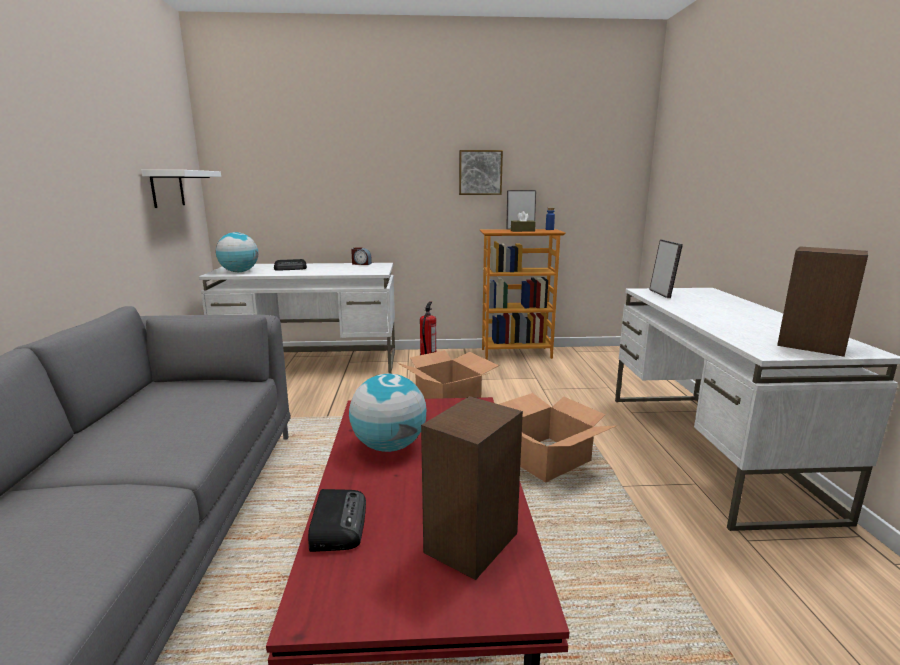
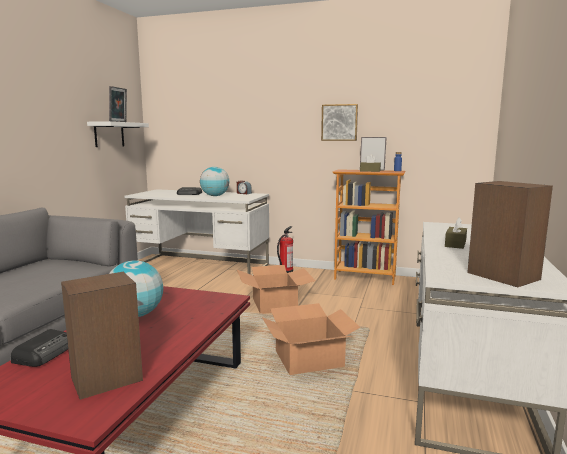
camera: 20 degrees right, 5 degrees down
globe [216,232,258,272] -> globe moved to [200,167,229,196]
picture frame [649,240,683,298] -> picture frame moved to [109,86,127,122]
none -> brown tissue box [445,217,467,249]

